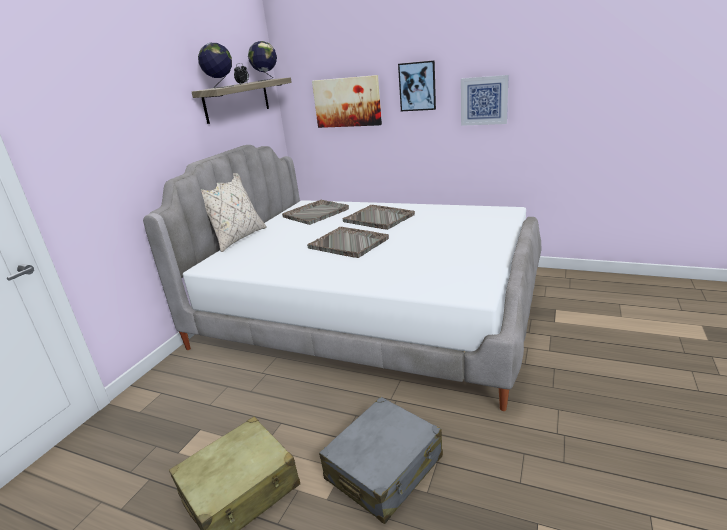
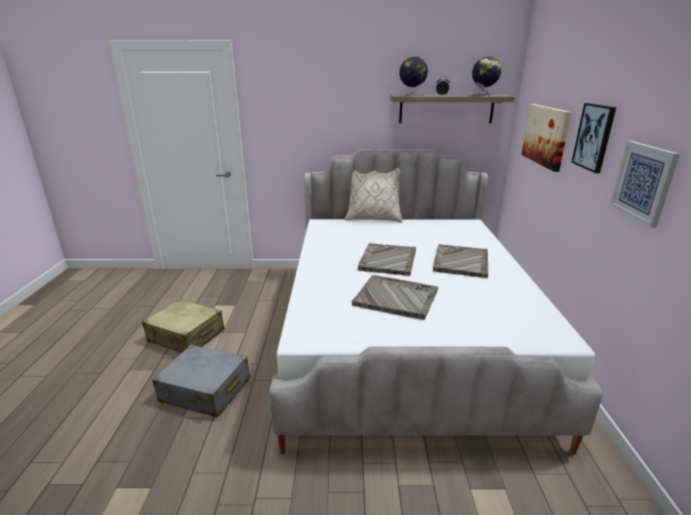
camera: 65 degrees right, 0 degrees up
grey tray [282,200,349,225] -> grey tray moved to [352,275,438,320]

